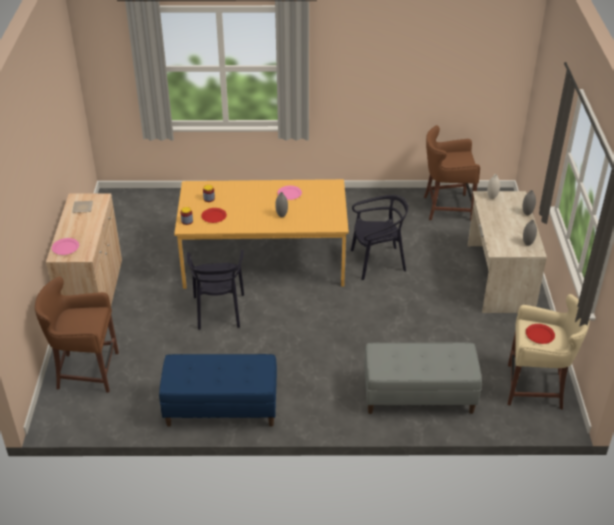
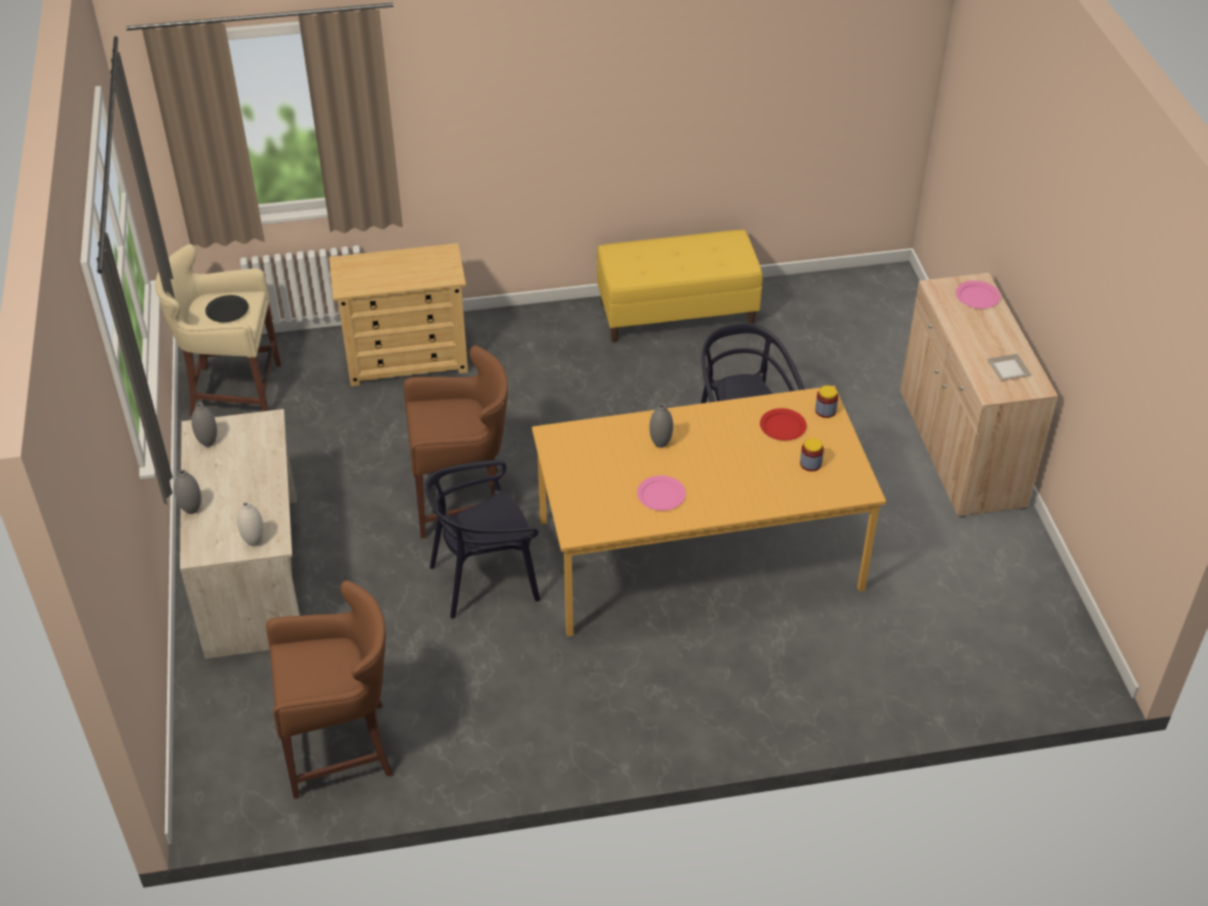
camera: 170 degrees right, 5 degrees up
brown stool [35,276,119,393] -> brown stool moved to [404,345,508,538]
blue bench [159,354,277,427] -> yellow bench [597,230,763,343]
grey bench [364,342,482,414] -> beige dresser [329,243,468,386]
red plate [526,324,555,344] -> black plate [205,295,249,322]

